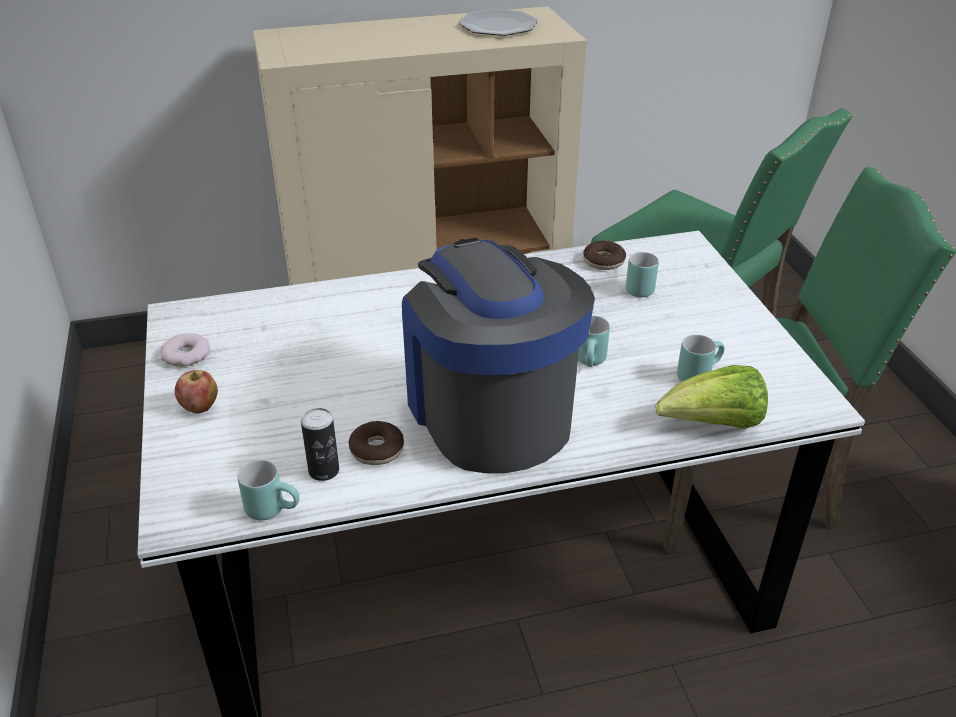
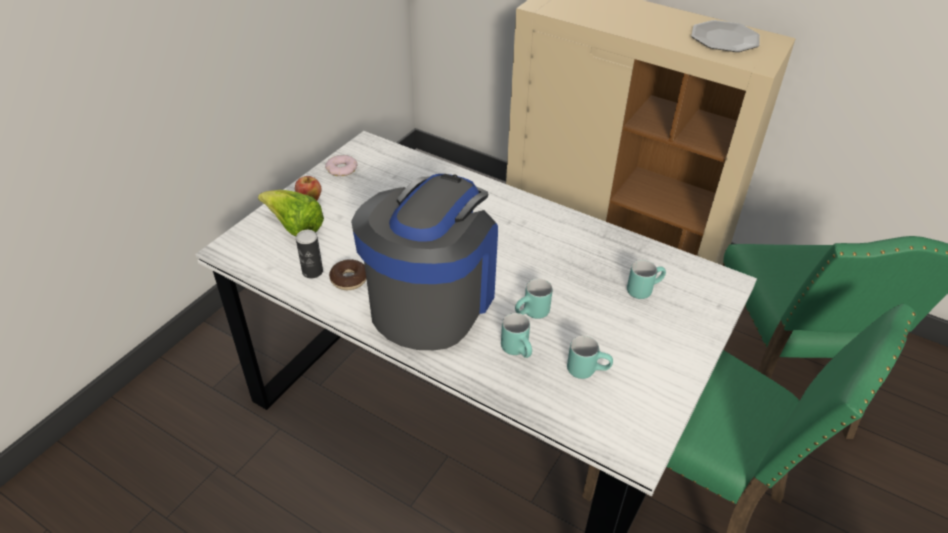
camera: 45 degrees right, 5 degrees up
turquoise mug [238,460,299,521] -> turquoise mug moved to [501,313,532,358]
donut [583,241,626,270] -> none
lettuce [656,365,768,429] -> lettuce moved to [258,190,324,237]

